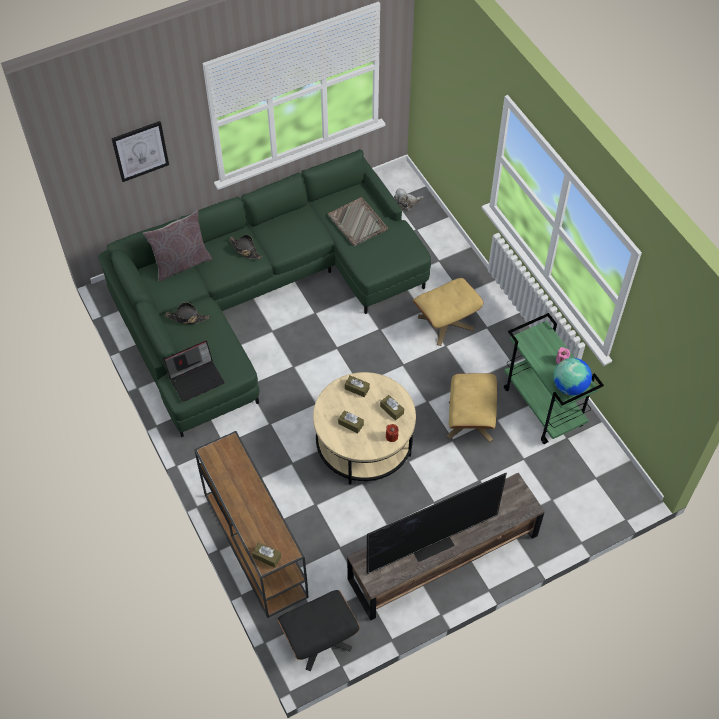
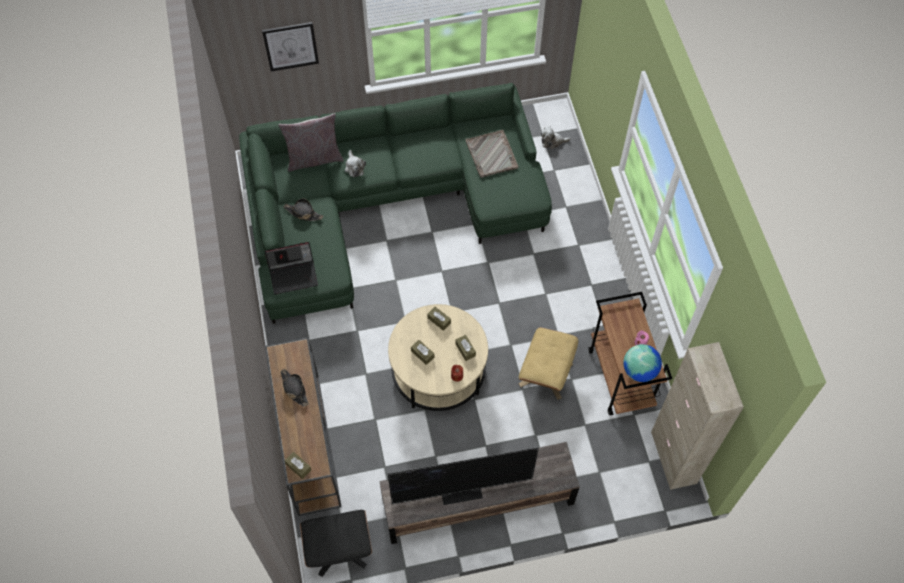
camera: 15 degrees right, 5 degrees up
black hat [229,235,262,259] -> black hat moved to [280,369,309,407]
beige ottoman [413,278,483,346] -> none
green cart [504,313,604,444] -> brown cart [589,292,672,415]
none -> plush toy [345,150,366,177]
none -> beige cabinet [651,342,744,490]

